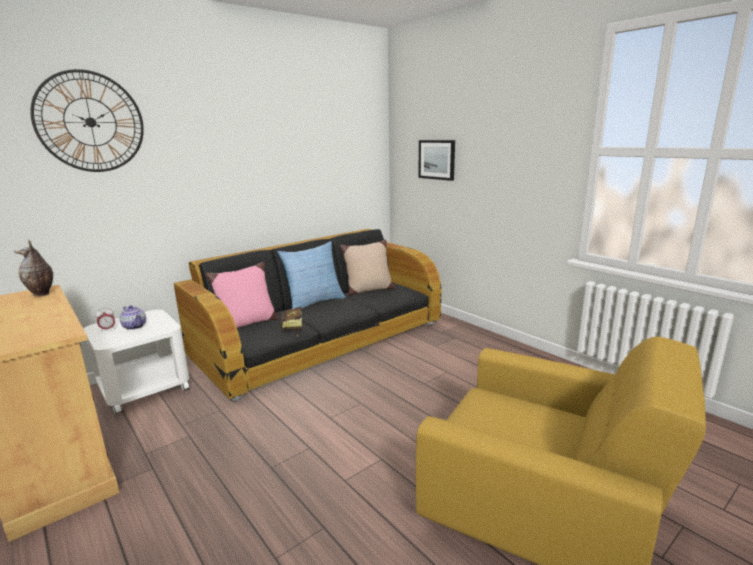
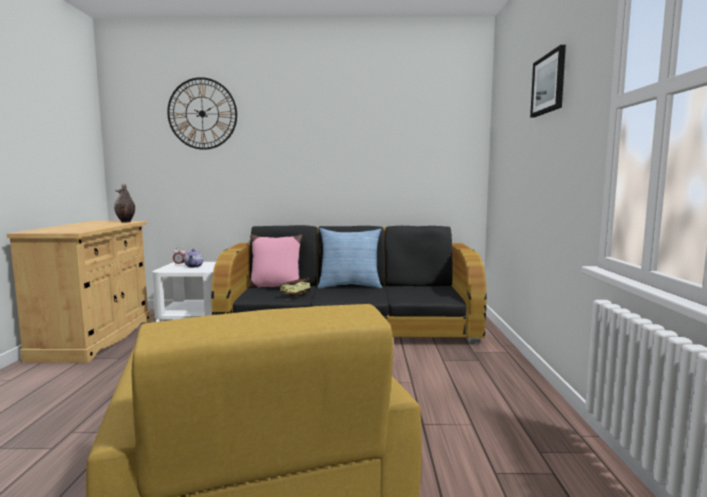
camera: 40 degrees right, 10 degrees down
beige pillow [340,239,394,295] -> none
picture [418,140,455,181] -> picture moved to [530,45,566,117]

